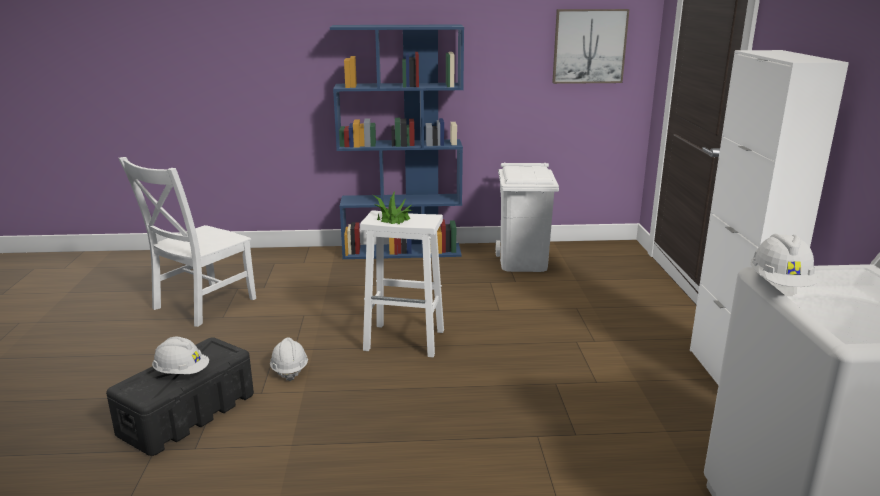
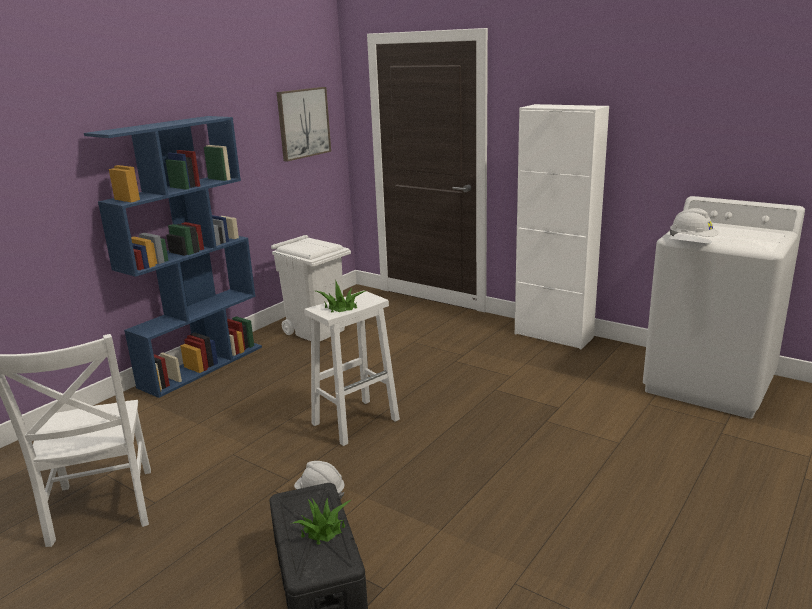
camera: 50 degrees left, 0 degrees up
white hard hat [152,337,209,374] -> potted plant [290,497,351,545]

